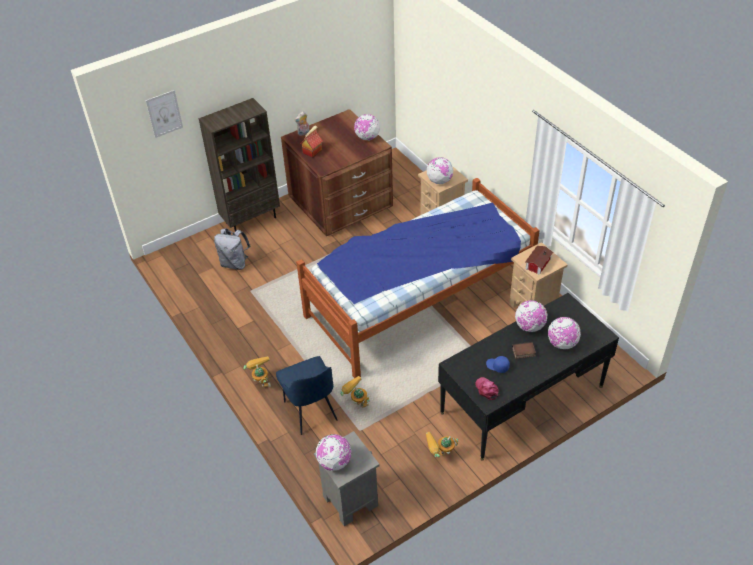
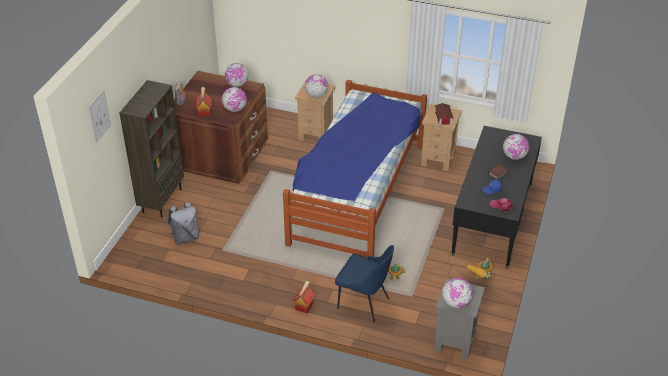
camera: 40 degrees left, 5 degrees down
toy robot [243,356,271,387] -> toy house [293,281,315,313]
globe [515,300,547,332] -> globe moved to [222,87,247,112]

